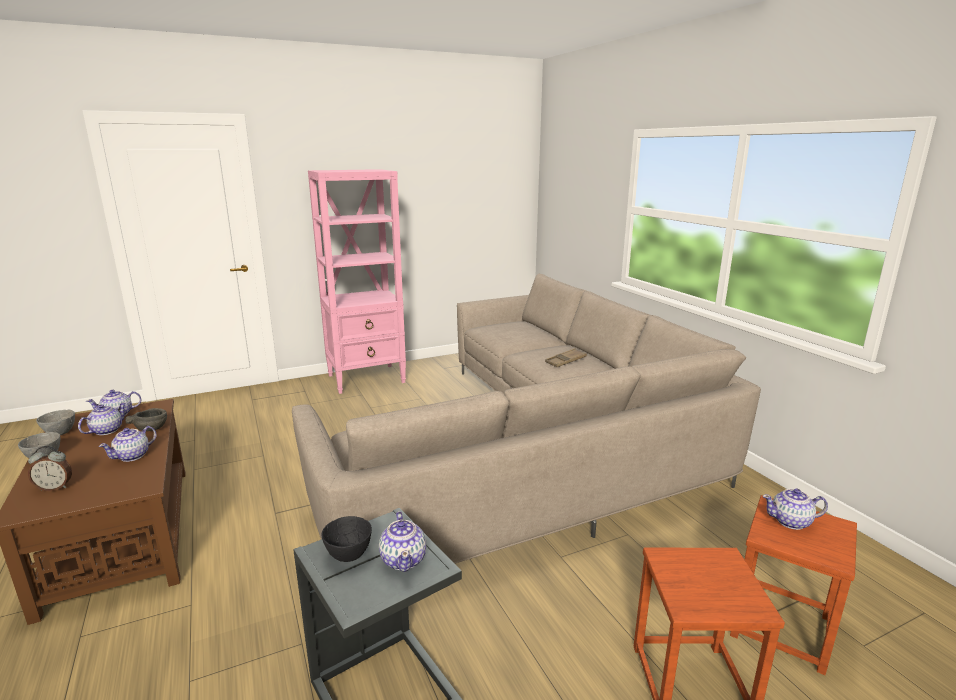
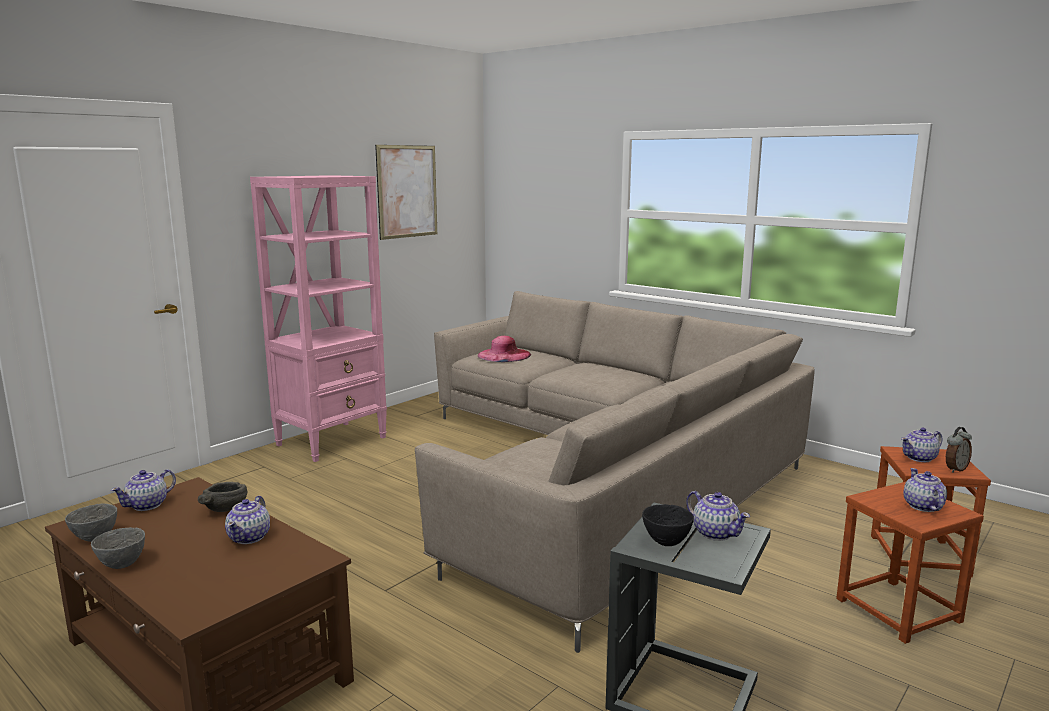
camera: 25 degrees left, 5 degrees down
alarm clock [28,446,72,491] -> alarm clock moved to [946,427,972,473]
teapot [78,402,127,435] -> teapot moved to [903,468,947,512]
brown tray [545,348,587,367] -> none
none -> picture [375,145,437,240]
none -> pink hat [478,336,531,362]

